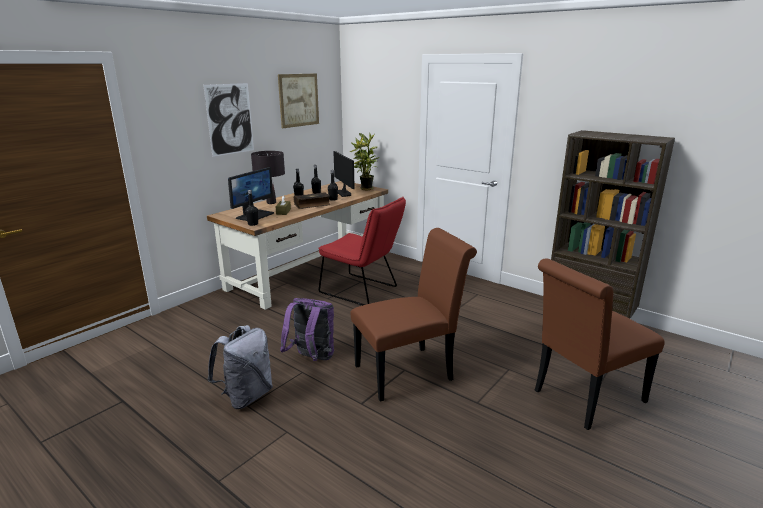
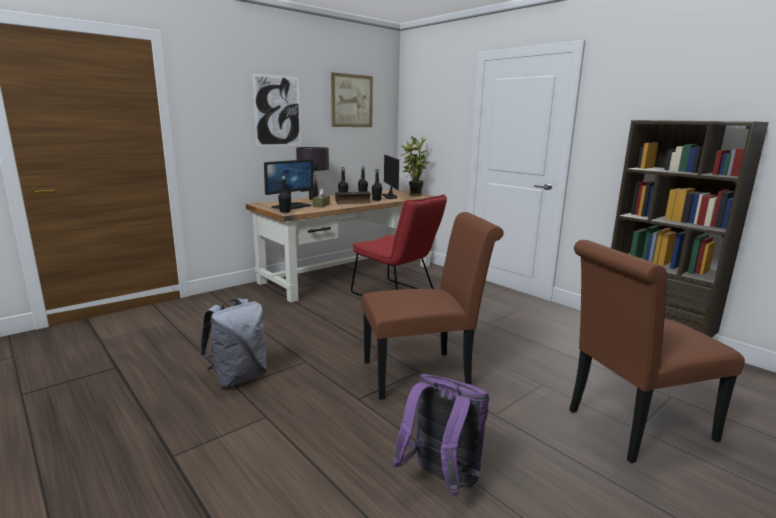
camera: 10 degrees right, 5 degrees down
purple backpack [280,298,334,361] -> purple backpack moved to [392,374,489,496]

